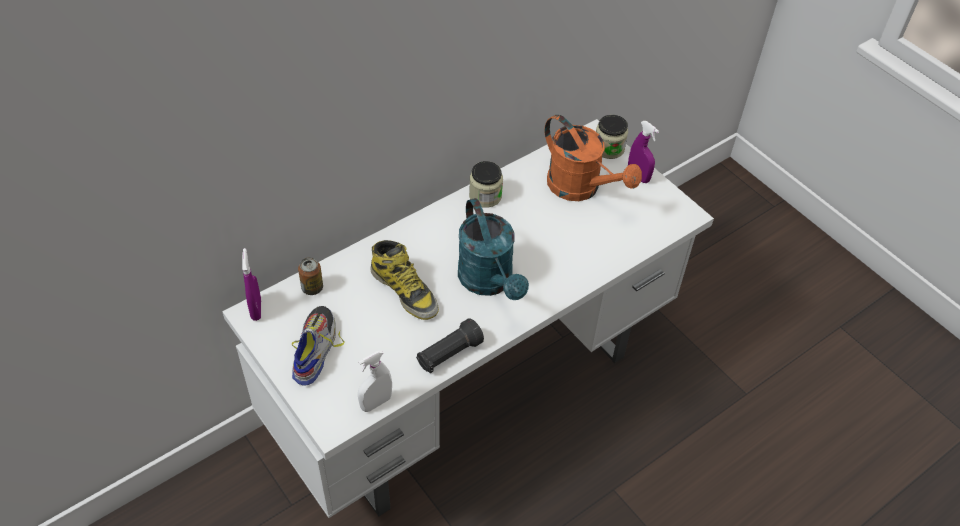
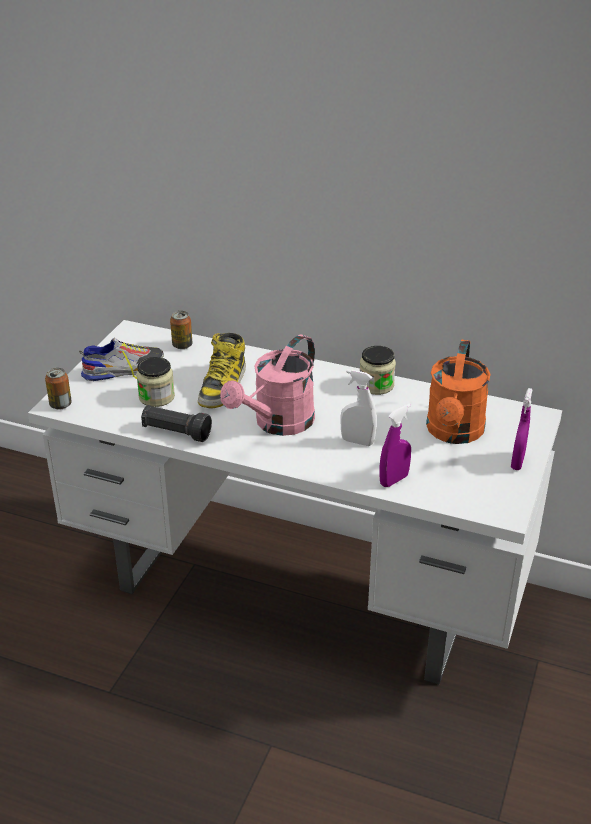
camera: 60 degrees right, 15 degrees down
purple spray bottle [242,248,261,321] -> purple spray bottle moved to [380,403,411,487]
white spray bottle [358,350,392,412] -> white spray bottle moved to [341,369,377,446]
turquoise watering can [458,198,529,300] -> pink watering can [220,335,315,436]
jar [596,115,628,159] -> jar moved to [136,357,175,407]
none -> can [45,368,72,409]

